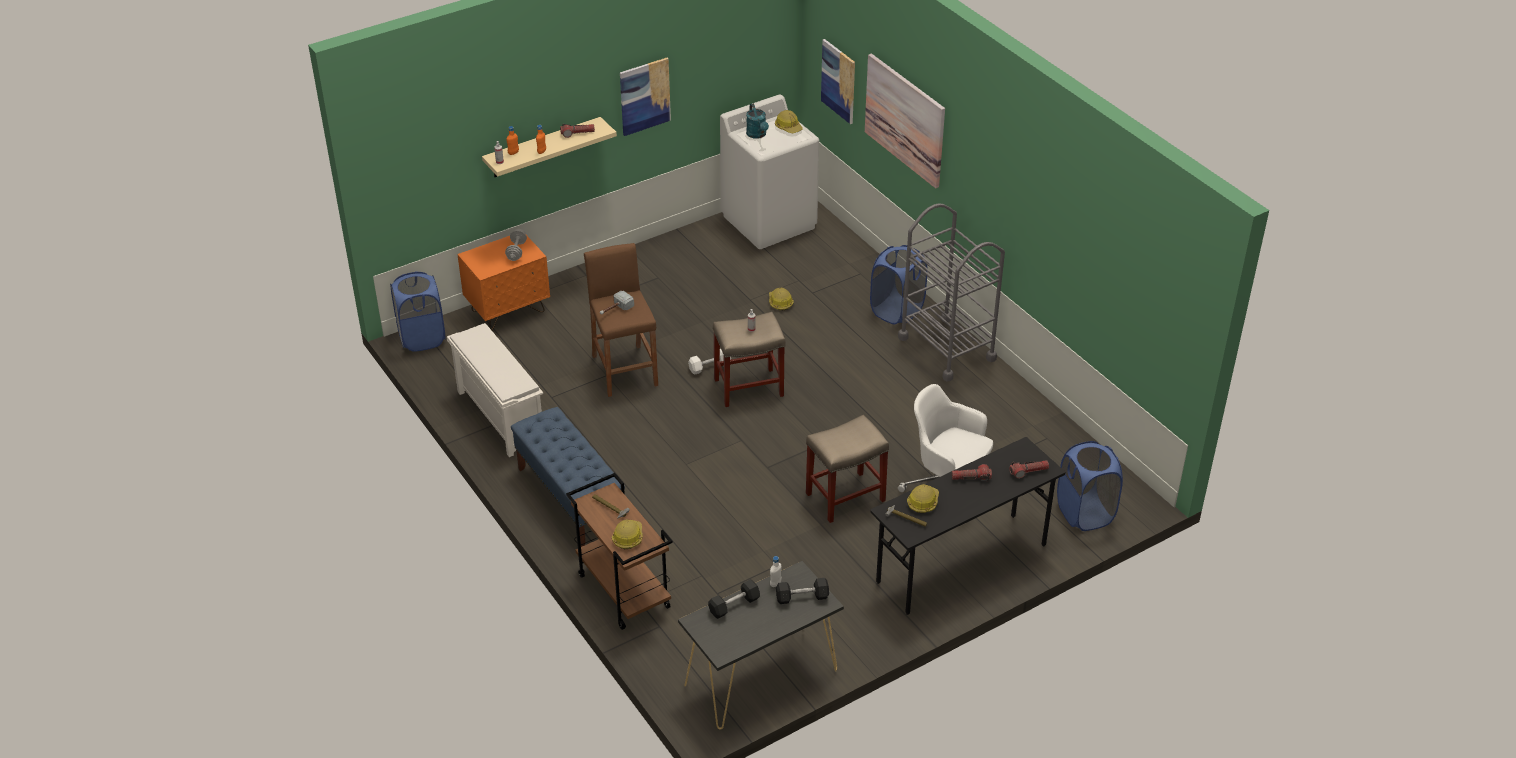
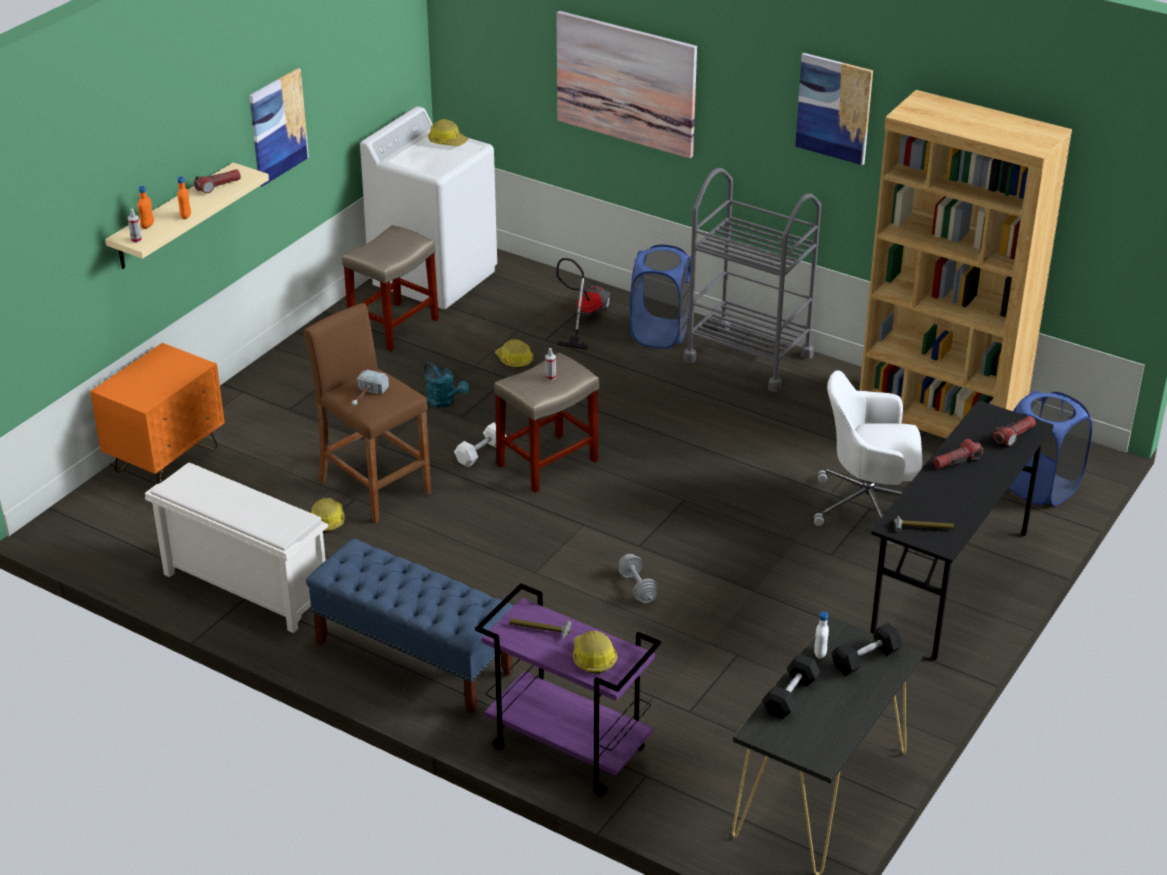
camera: 25 degrees left, 5 degrees down
blue laundry basket [390,271,446,352] -> none
grey dumbbell [505,229,527,261] -> grey dumbbell moved to [618,554,658,603]
brown cart [566,473,673,630] -> purple cart [475,583,661,797]
turquoise watering can [746,104,769,139] -> turquoise watering can moved to [423,361,469,408]
beige stool [806,415,889,523] -> beige stool moved to [342,225,439,352]
picture [821,39,855,124] -> picture moved to [795,53,873,165]
hard hat [907,484,939,513] -> hard hat moved to [311,498,345,533]
none -> vacuum cleaner [556,258,612,350]
none -> brown bookcase [859,90,1072,439]

